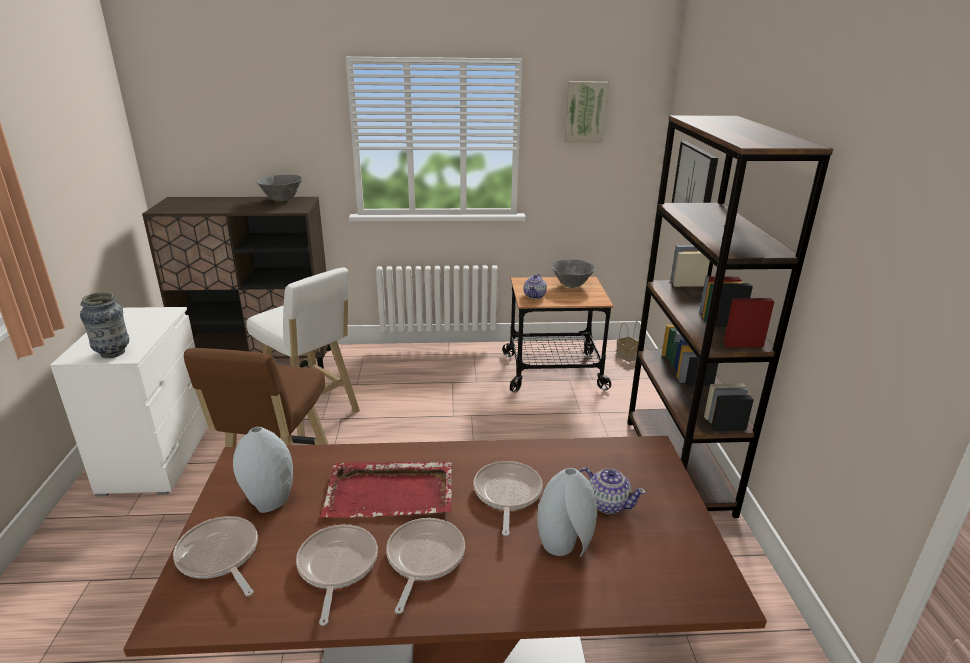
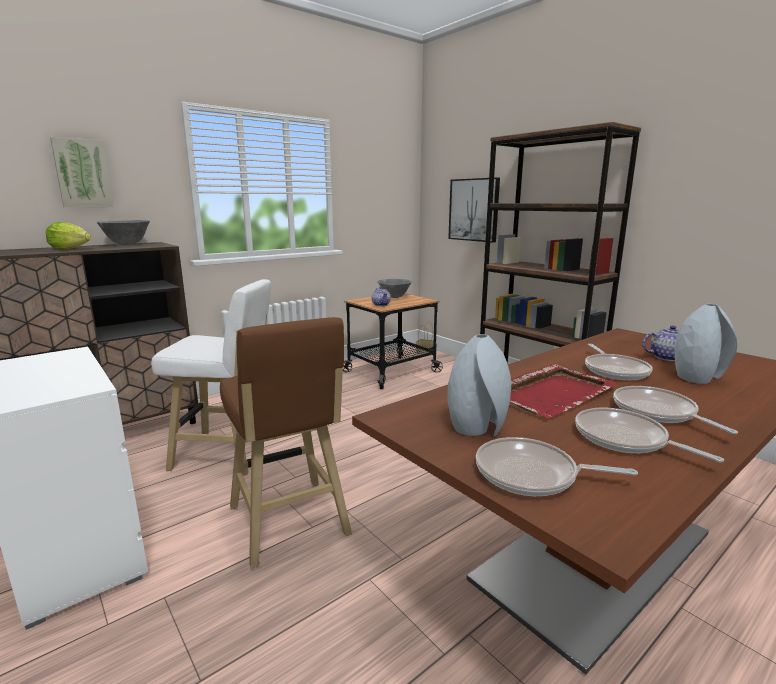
camera: 35 degrees left, 10 degrees down
vase [80,292,129,358] -> none
frying pan [474,461,543,536] -> frying pan turned 150 degrees counterclockwise [585,344,653,380]
picture [564,81,609,143] -> picture moved to [50,137,114,207]
none -> lettuce [46,222,91,249]

